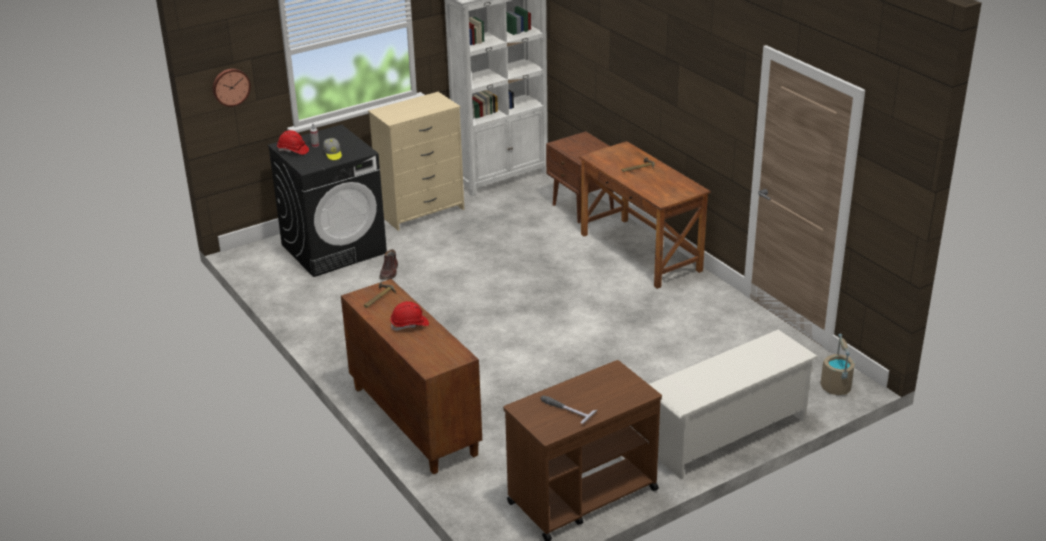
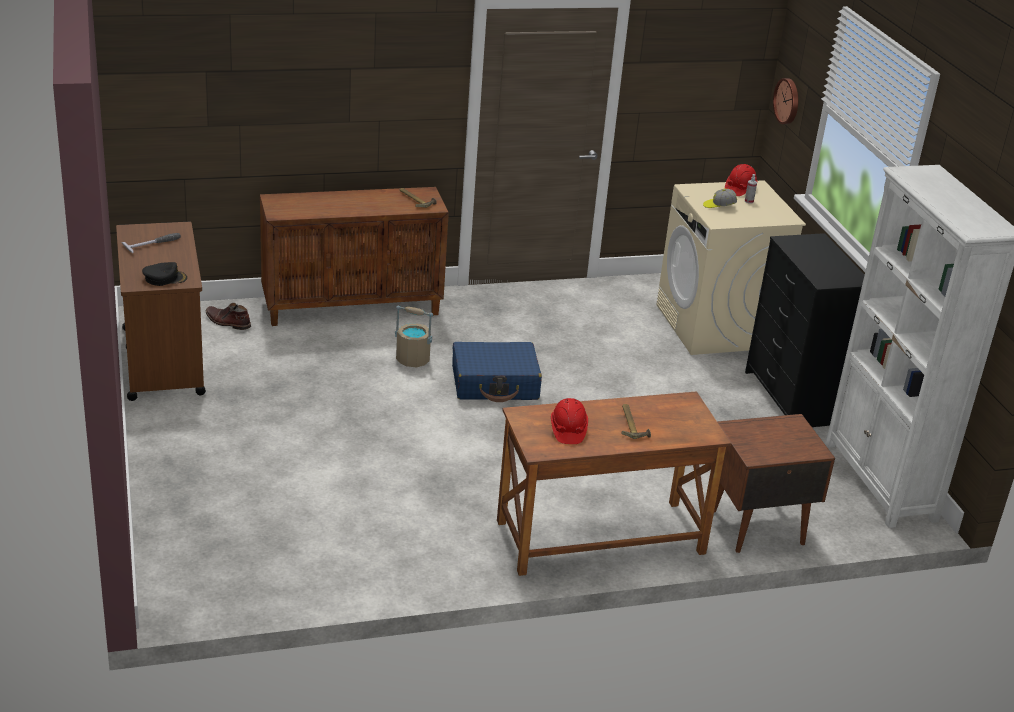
camera: 105 degrees right, 0 degrees up
black washing machine [268,125,387,277] -> beige washing machine [656,180,806,355]
beige dresser [368,92,464,231] -> black dresser [745,233,864,427]
brown boot [379,249,398,280] -> brown boot moved to [206,303,251,330]
red hard hat [390,301,429,331] -> red hard hat moved to [551,398,588,444]
white shoe rack [649,330,818,479] -> none
beige bucket [820,333,855,395] -> beige bucket moved to [395,306,433,367]
none -> black cap [142,262,187,286]
none -> blue suitcase [452,342,542,402]

